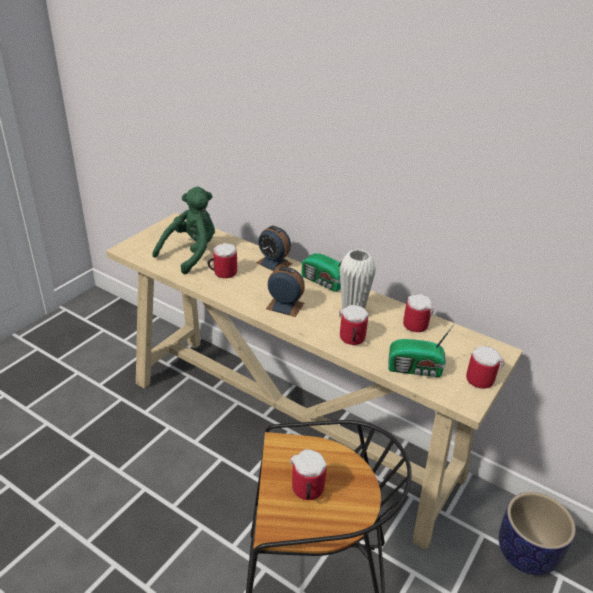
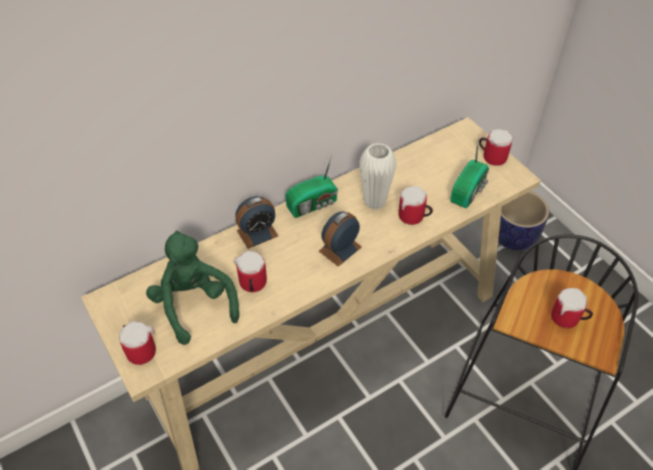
camera: 65 degrees left, 15 degrees up
mug [403,294,434,332] -> mug moved to [119,321,156,365]

